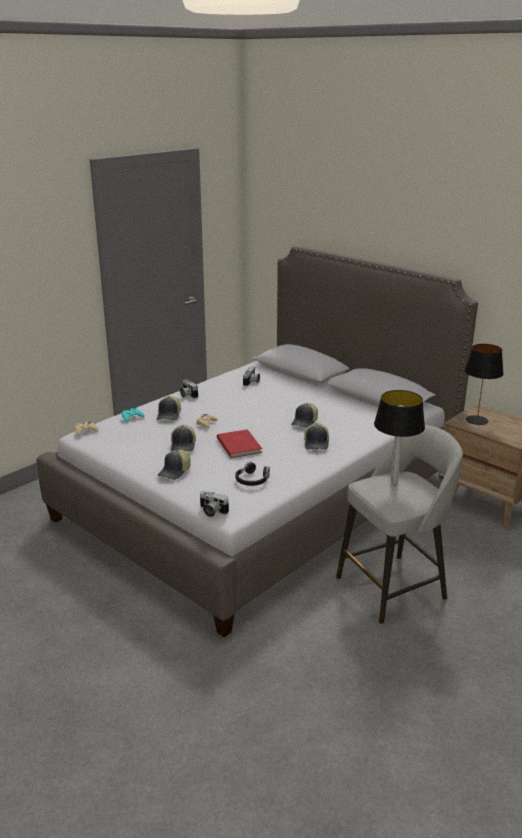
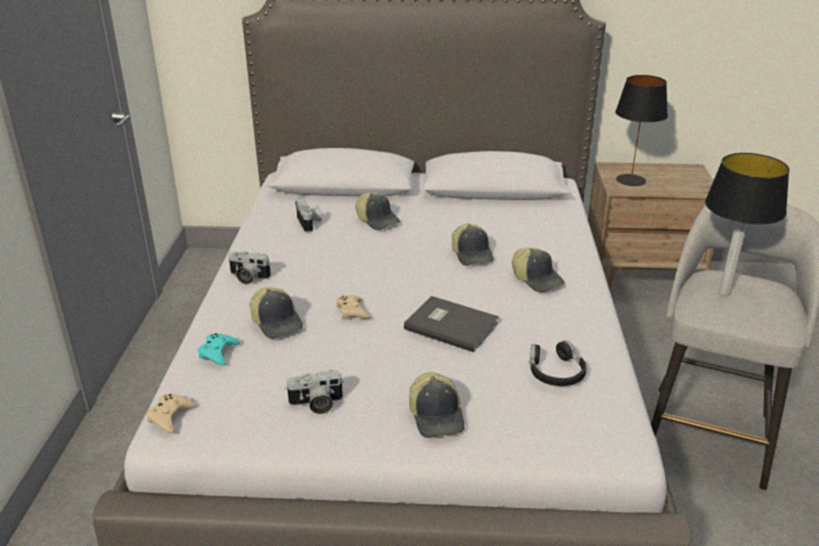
camera: 40 degrees left, 5 degrees up
cap [171,425,196,451] -> cap moved to [355,193,400,230]
camera [200,491,229,517] -> camera moved to [285,370,344,414]
red book [217,429,262,458] -> grey book [404,296,499,352]

